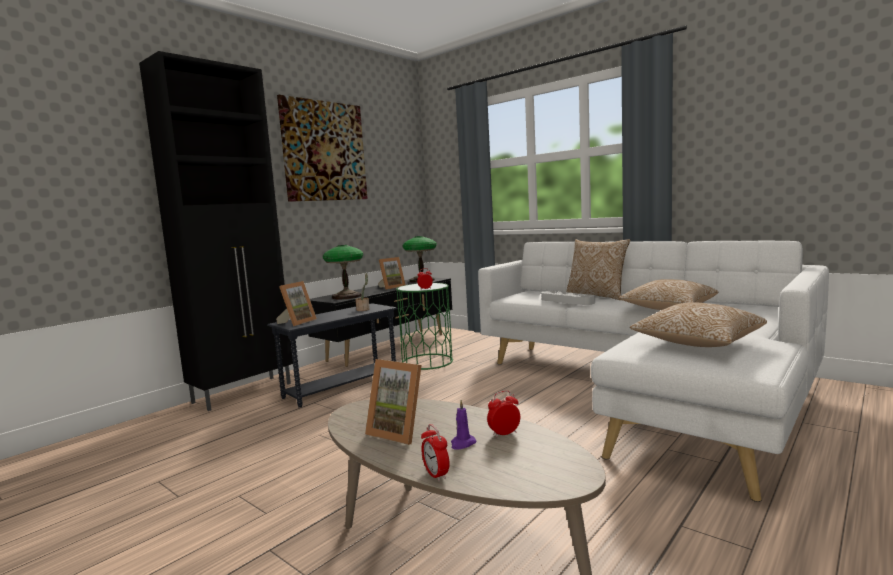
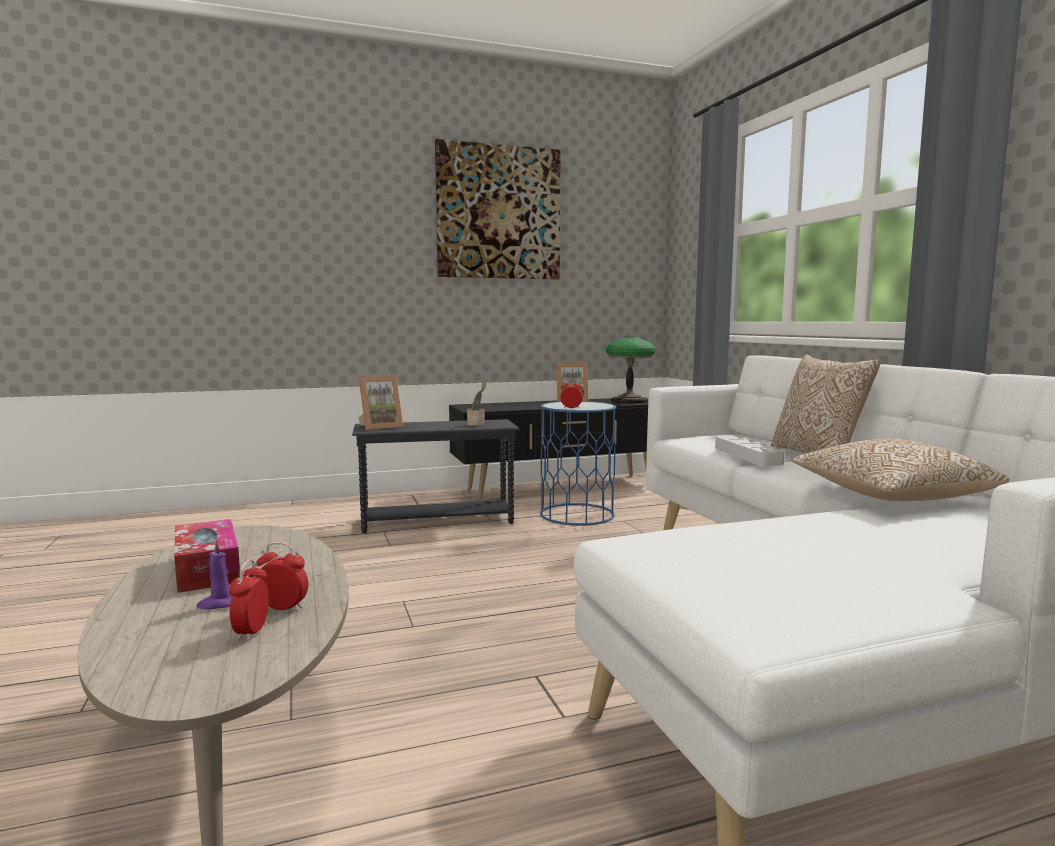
camera: 30 degrees right, 0 degrees up
black cabinet [139,51,293,411] -> none
table lamp [323,245,363,299] -> none
picture frame [365,359,421,445] -> tissue box [174,519,240,593]
green side table [396,283,453,370] -> blue side table [540,401,617,526]
alarm clock [421,424,450,481] -> alarm clock moved to [229,559,269,640]
pillow [630,302,767,347] -> none

